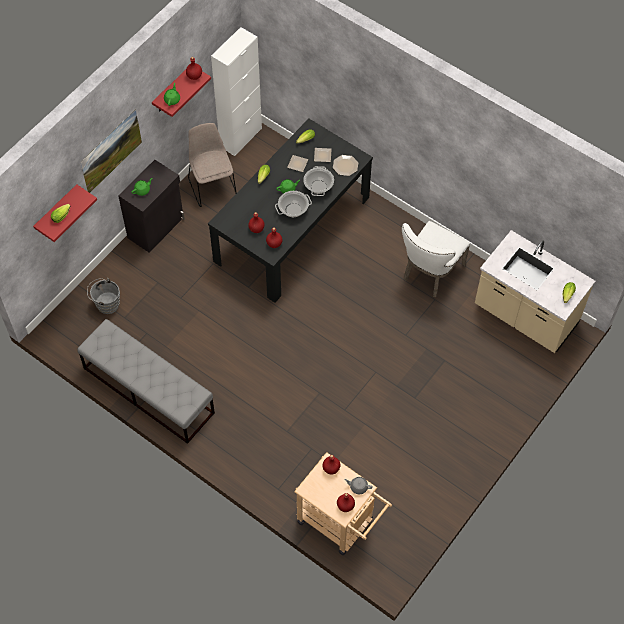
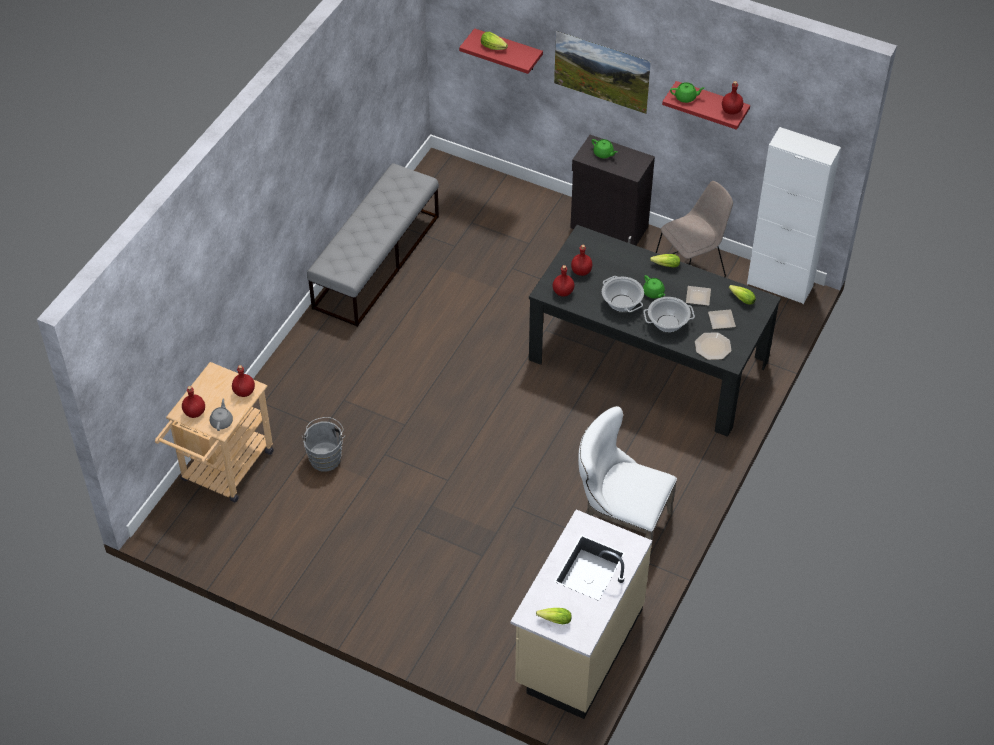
camera: 80 degrees right, 10 degrees down
grey bucket [87,278,120,314] -> grey bucket moved to [302,417,345,472]

